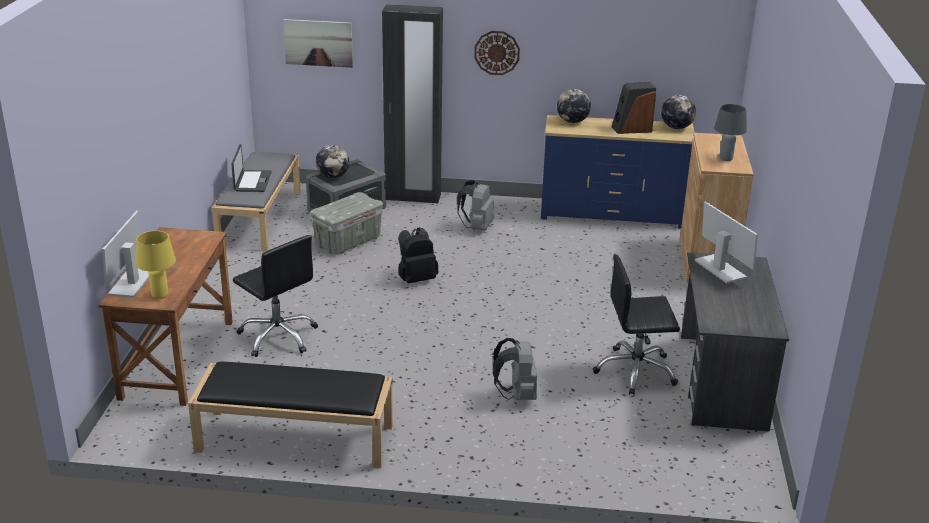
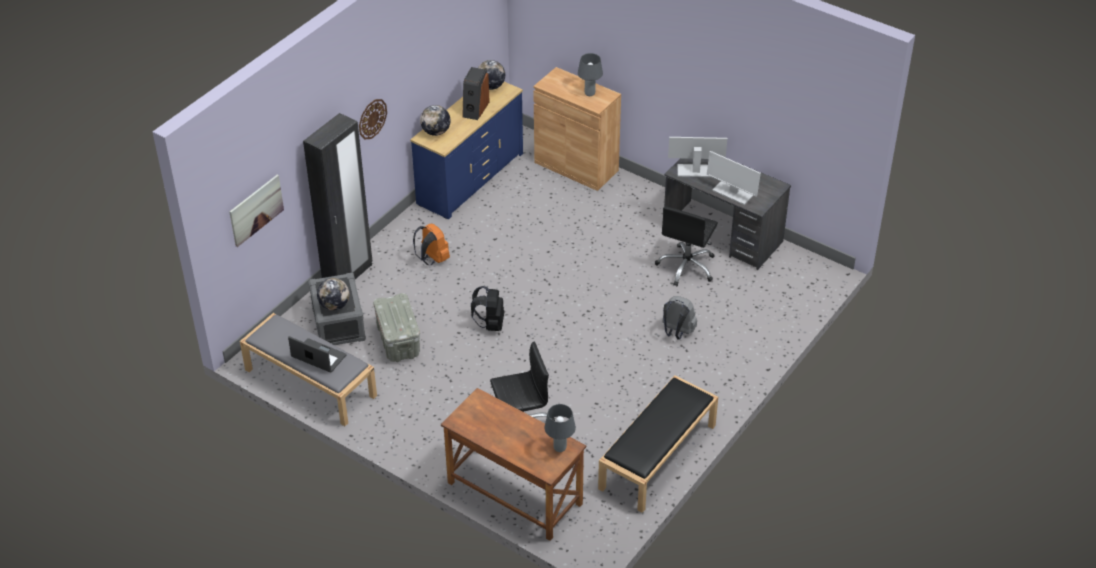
camera: 60 degrees left, 15 degrees up
monitor [102,211,149,298] -> monitor moved to [707,151,761,205]
yellow table lamp [135,231,176,299] -> grey table lamp [544,404,576,452]
grey backpack [457,180,494,231] -> orange backpack [413,224,450,265]

